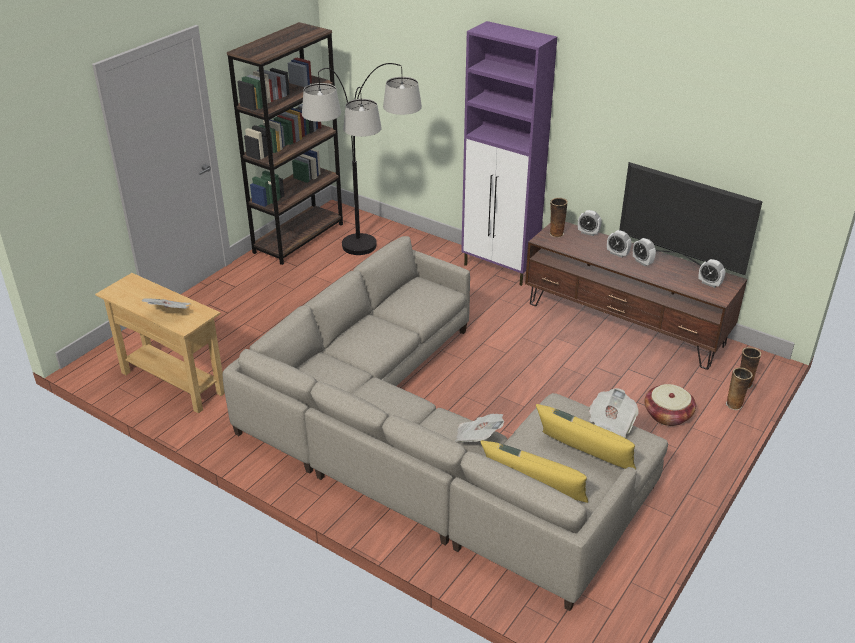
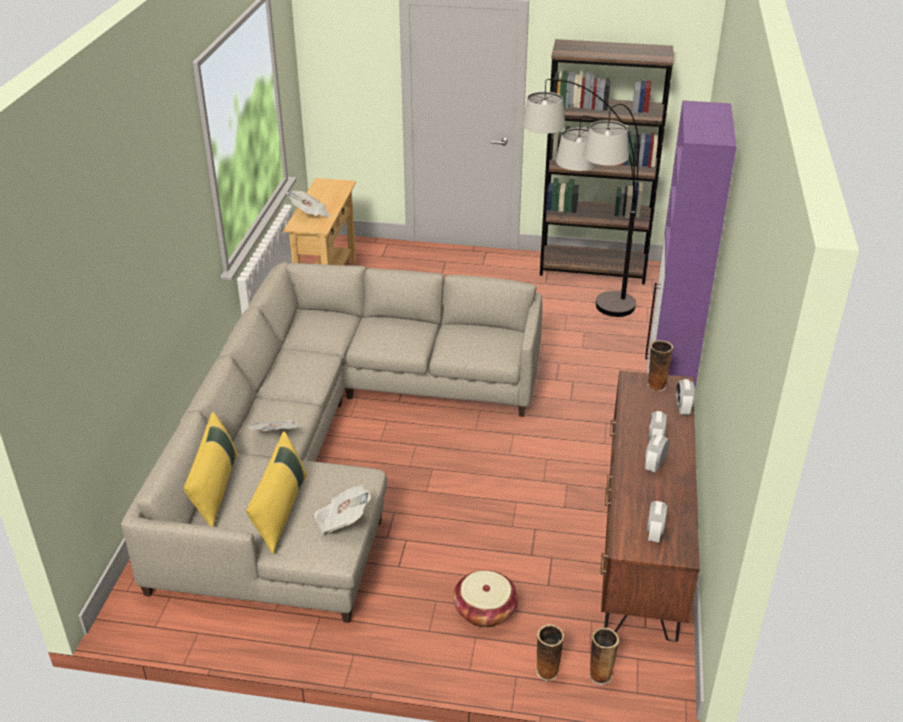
camera: 65 degrees right, 0 degrees up
television [619,162,763,275] -> none

